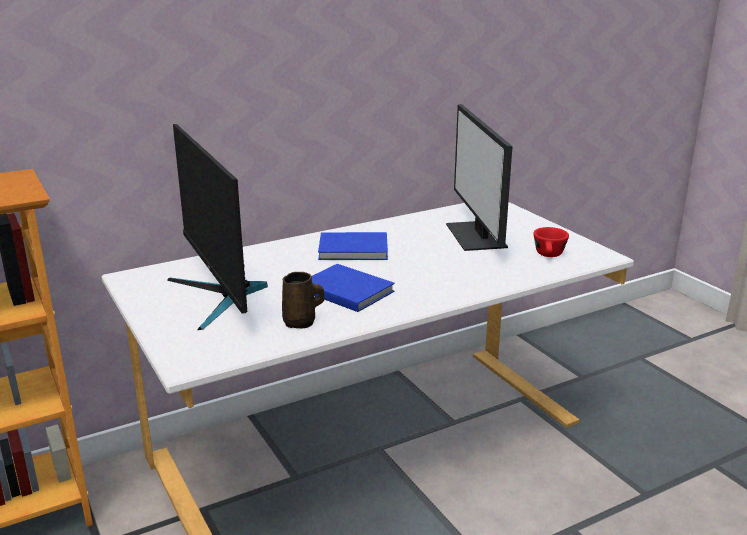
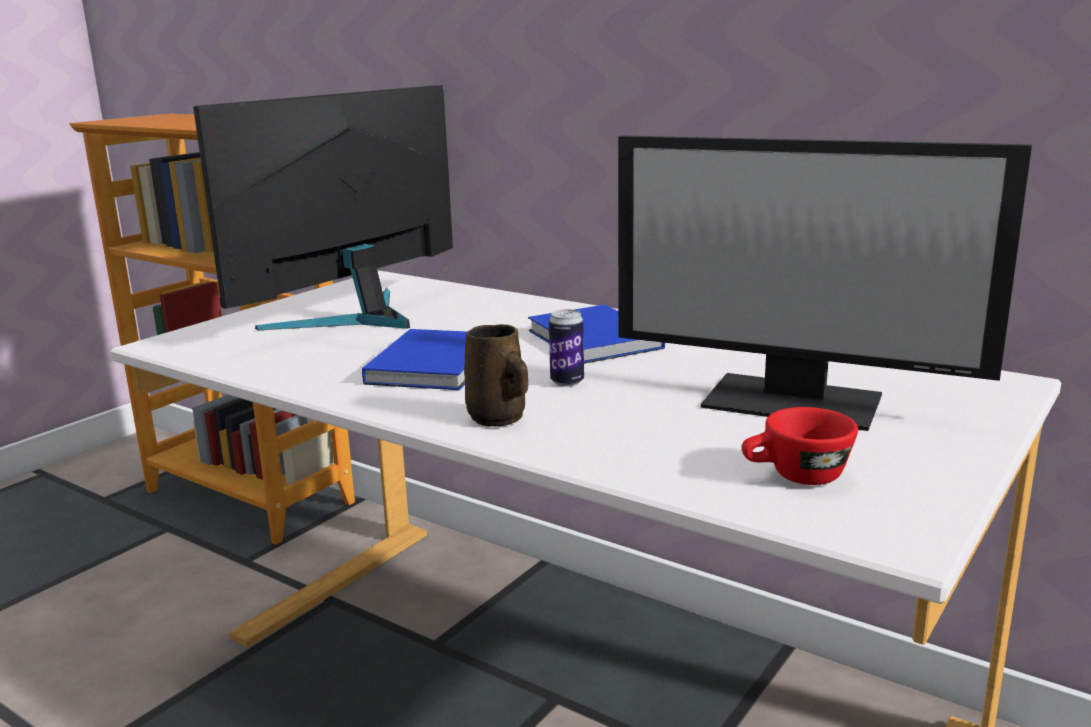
camera: 65 degrees right, 5 degrees down
brown mug [282,272,324,329] -> brown mug moved to [464,324,528,427]
monitor [446,104,513,251] -> monitor turned 120 degrees counterclockwise [618,135,1032,431]
none -> can [549,309,584,387]

